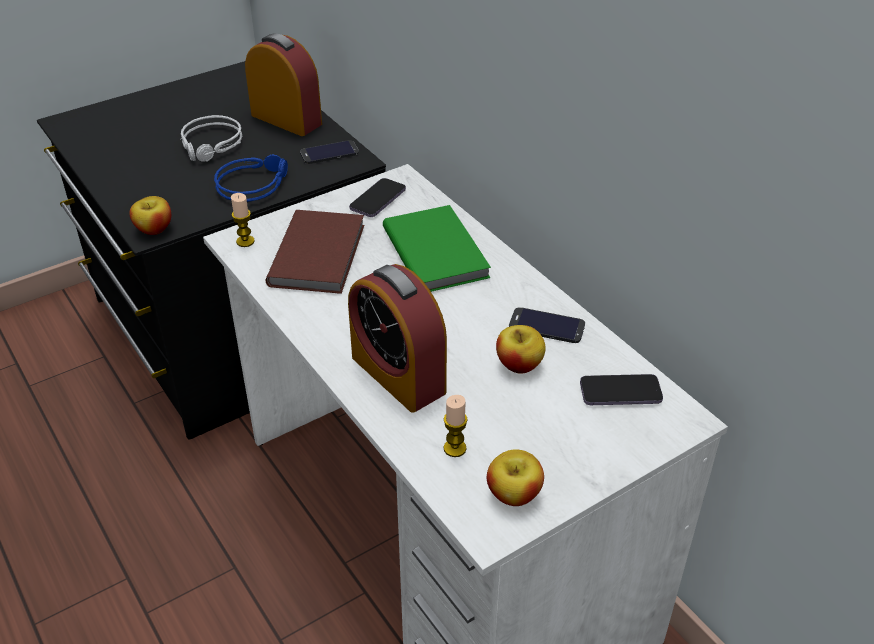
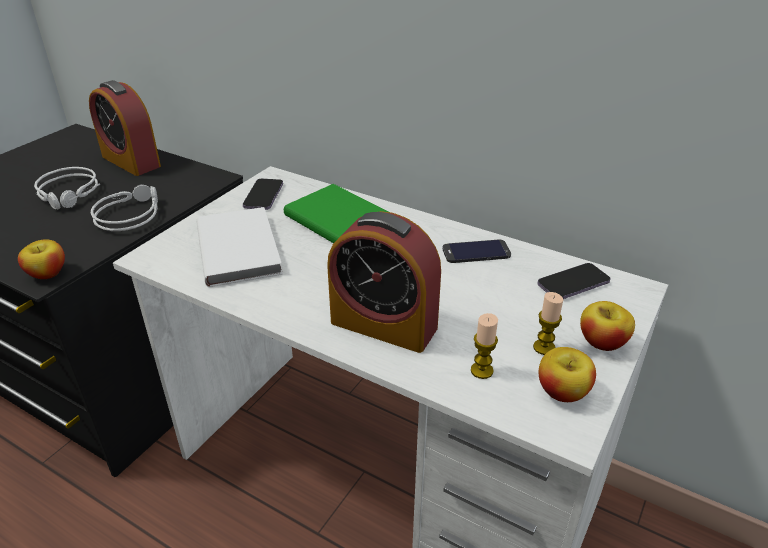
camera: 25 degrees left, 5 degrees down
blue headphones [214,154,288,202] -> grey headphones [91,184,158,231]
candle [231,193,255,247] -> candle moved to [533,292,563,355]
alarm clock [245,34,322,136] -> alarm clock turned 150 degrees counterclockwise [89,80,161,176]
brown book [266,210,364,294] -> white book [196,207,283,287]
phone [300,140,359,164] -> none
apple [496,325,546,374] -> apple moved to [580,301,635,351]

